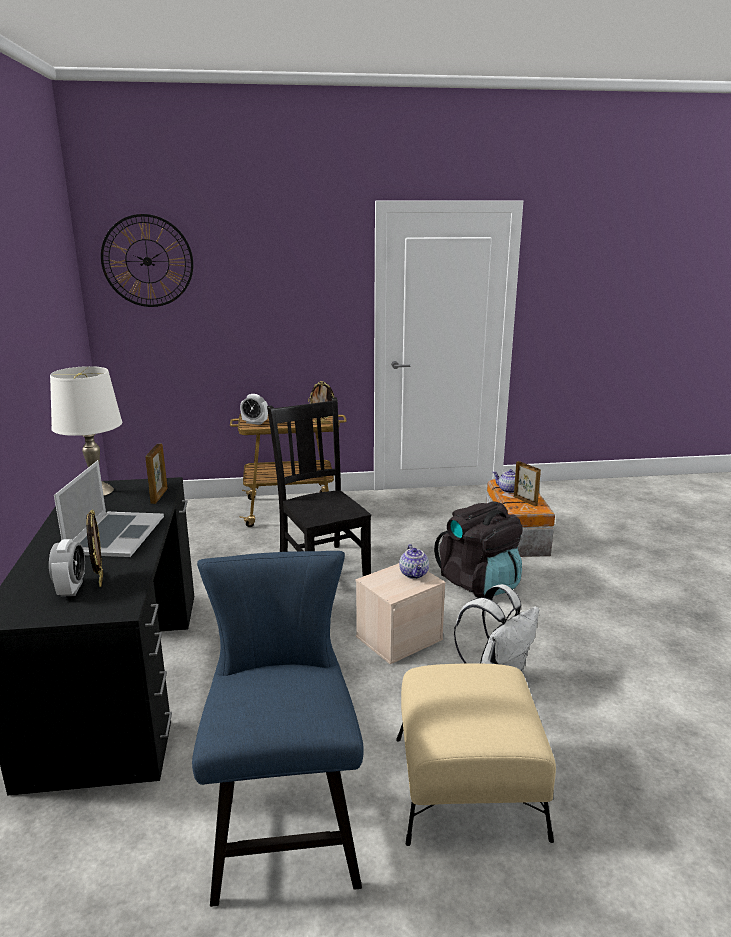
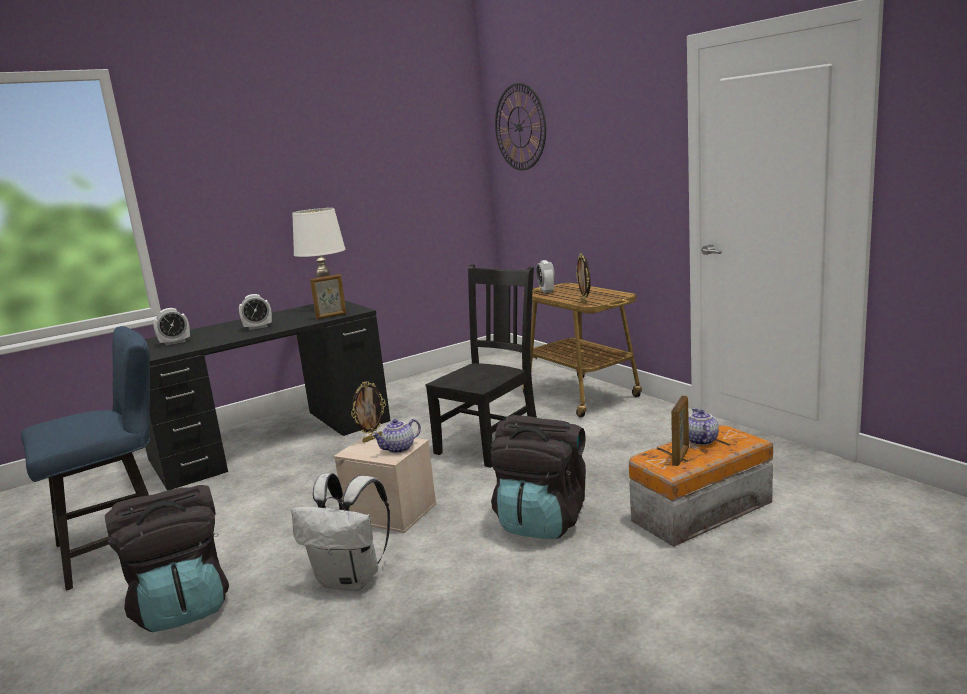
camera: 65 degrees right, 5 degrees down
laptop [54,460,164,557] -> alarm clock [239,294,272,330]
picture frame [86,509,103,587] -> picture frame moved to [351,381,386,443]
beige ottoman [396,663,556,846] -> black backpack [105,485,229,632]

